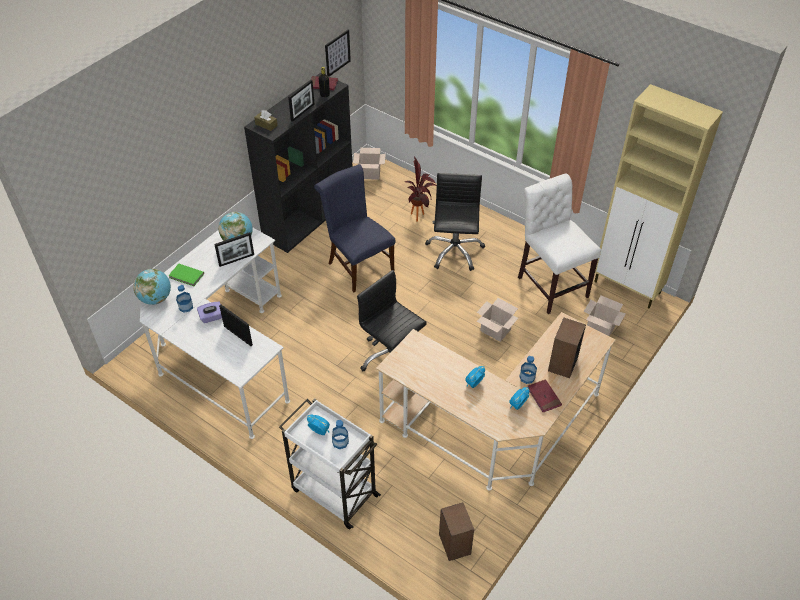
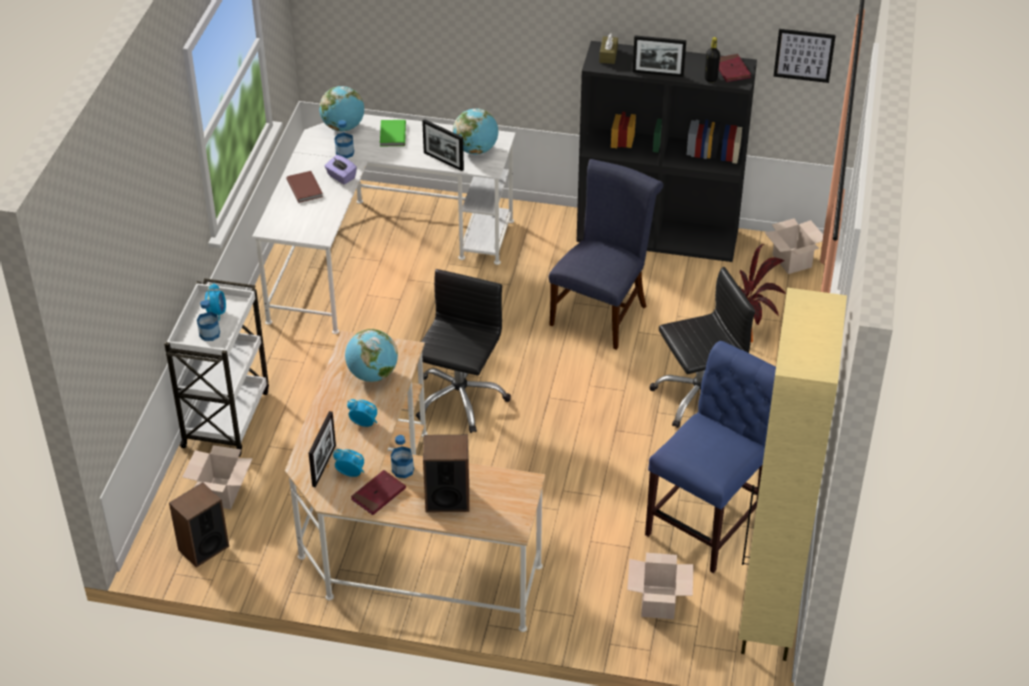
camera: 65 degrees right, 5 degrees down
picture frame [219,305,253,346] -> picture frame moved to [309,411,336,487]
cardboard box [477,298,518,342] -> cardboard box moved to [182,445,253,509]
white chair [518,174,601,314] -> blue chair [645,341,776,573]
none -> brown book [286,171,323,203]
none -> globe [345,329,398,382]

